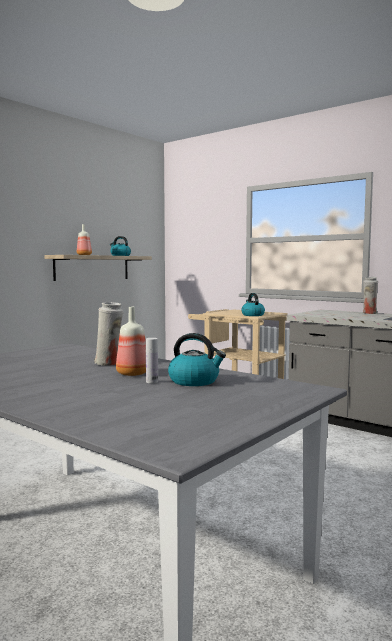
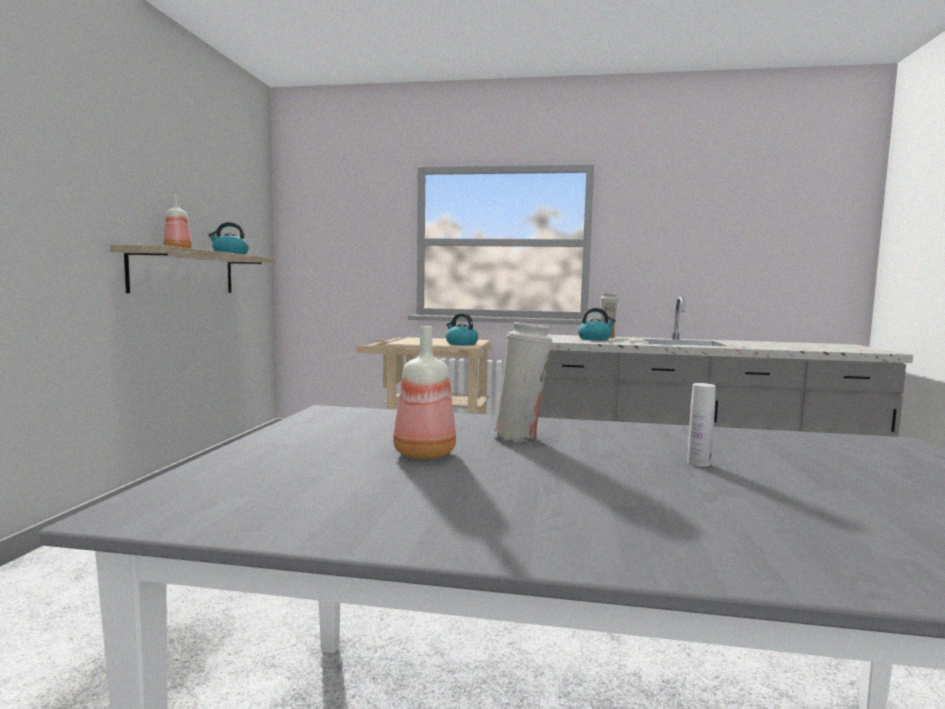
camera: 30 degrees left, 0 degrees up
bottle [116,307,146,376] -> bottle moved to [393,326,456,459]
kettle [168,333,226,386] -> kettle moved to [578,308,615,340]

